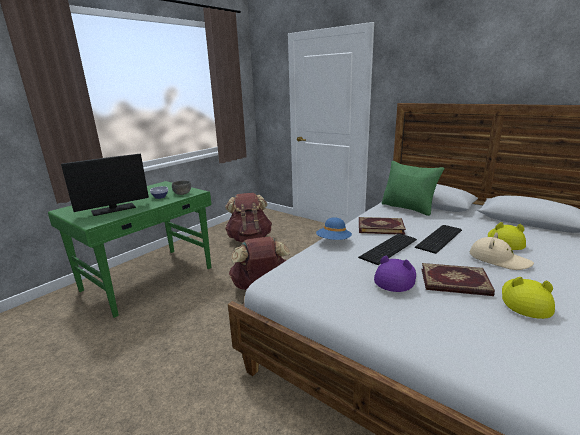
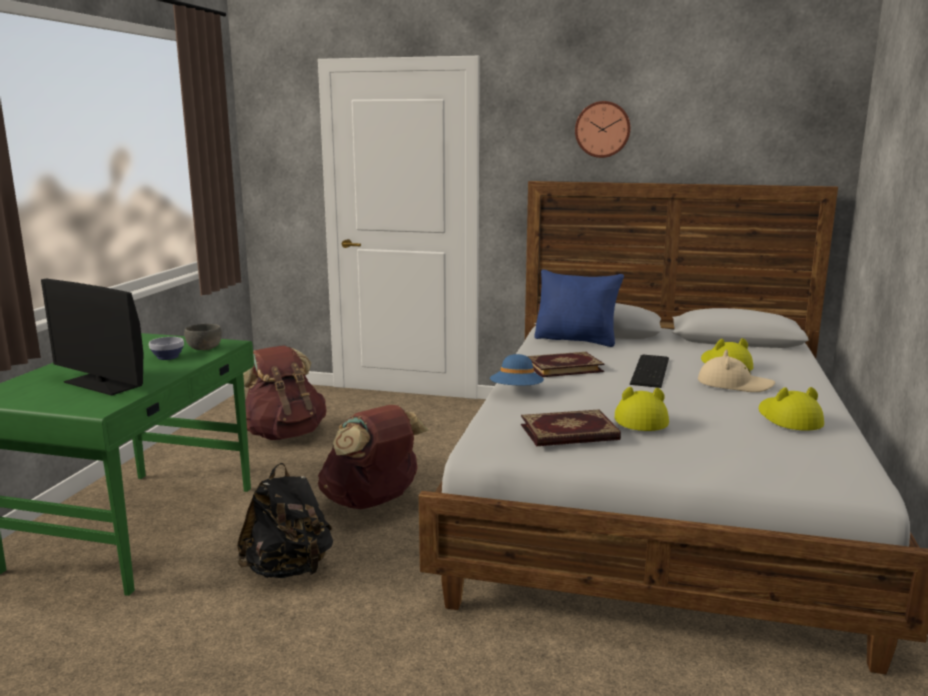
camera: 25 degrees left, 5 degrees down
monitor [61,154,149,216] -> monitor turned 90 degrees clockwise [41,279,143,396]
keyboard [358,233,417,265] -> none
purple hat [374,256,416,292] -> yellow hat [615,387,669,431]
green pillow [382,161,445,216] -> blue pillow [534,269,624,347]
book [421,263,495,296] -> book moved to [521,409,621,446]
none -> black backpack [237,463,333,578]
none -> wall clock [575,101,631,158]

